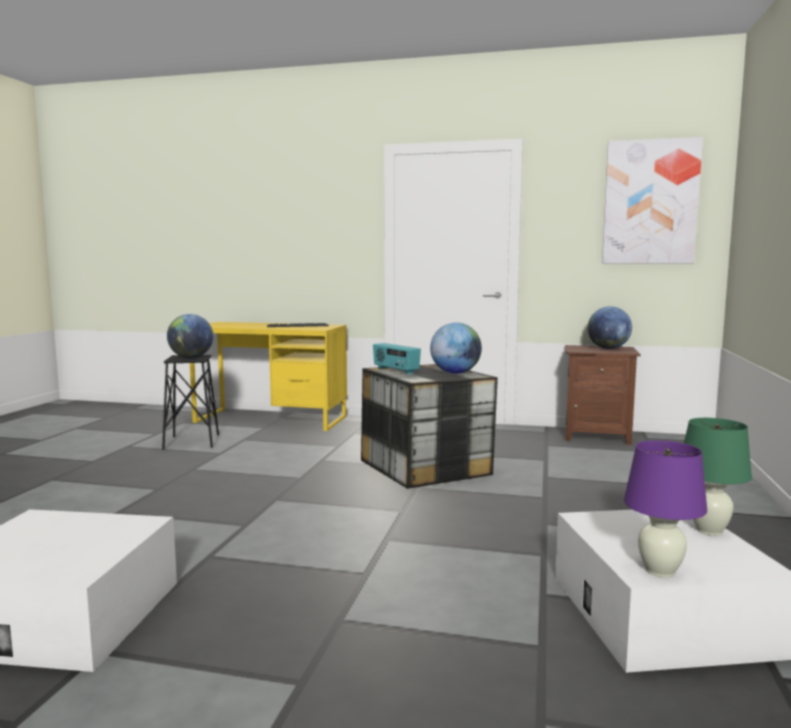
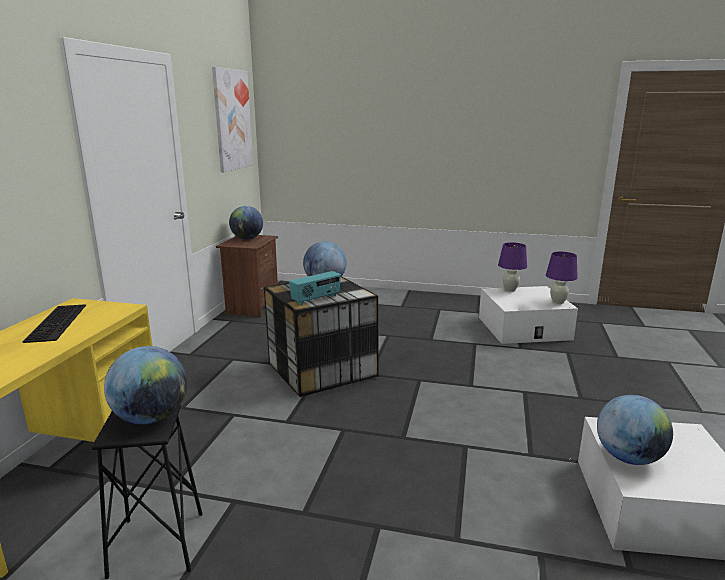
camera: 90 degrees left, 10 degrees up
green table lamp [684,418,752,536] -> purple table lamp [498,242,527,292]
none -> globe [597,395,673,465]

